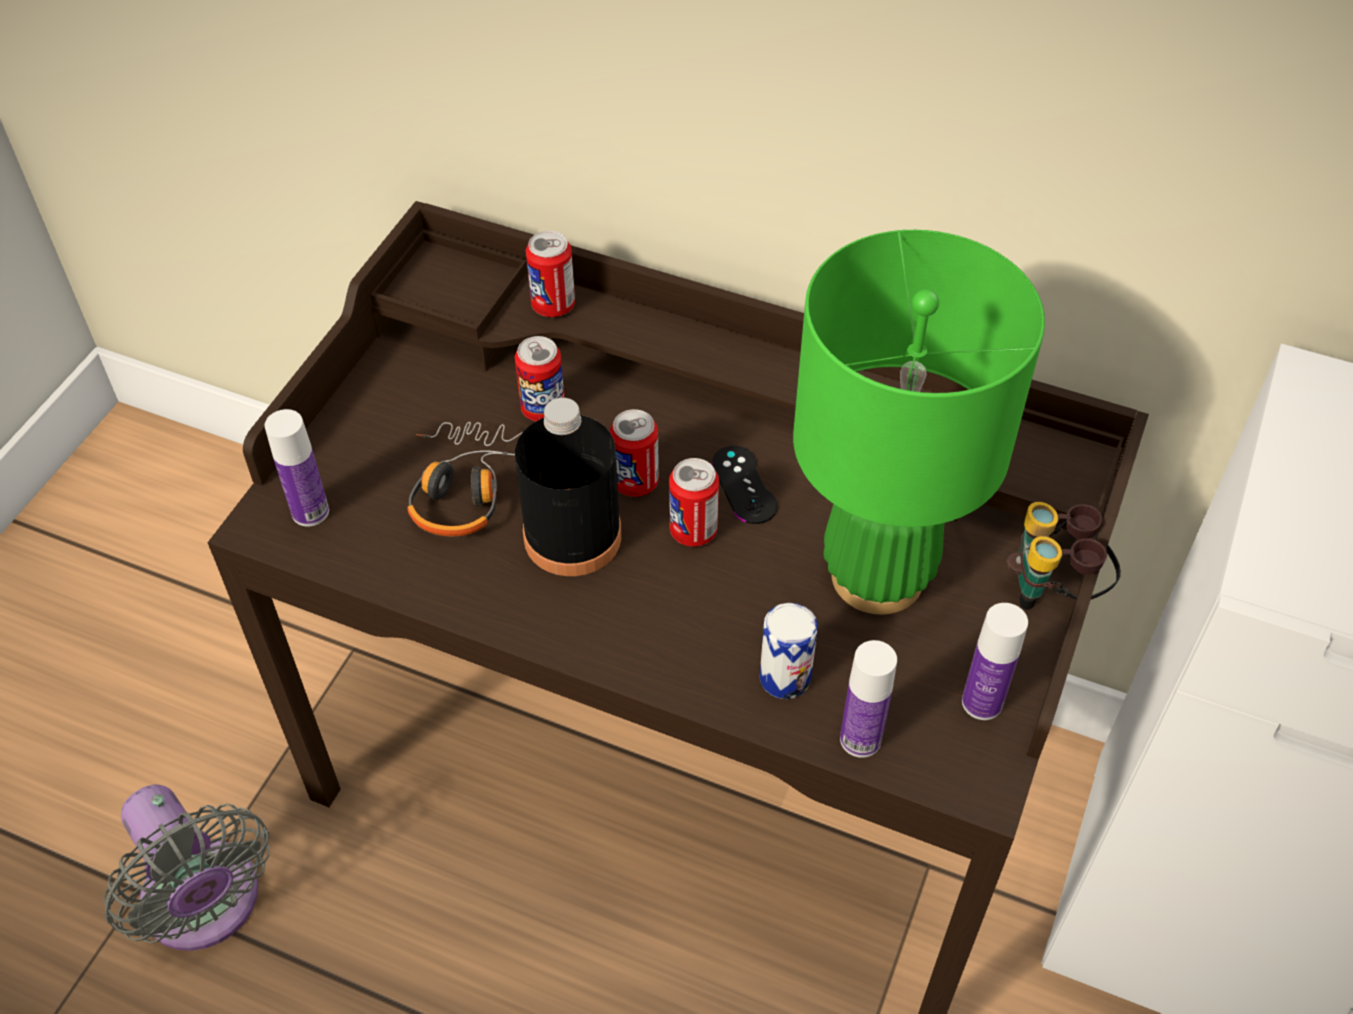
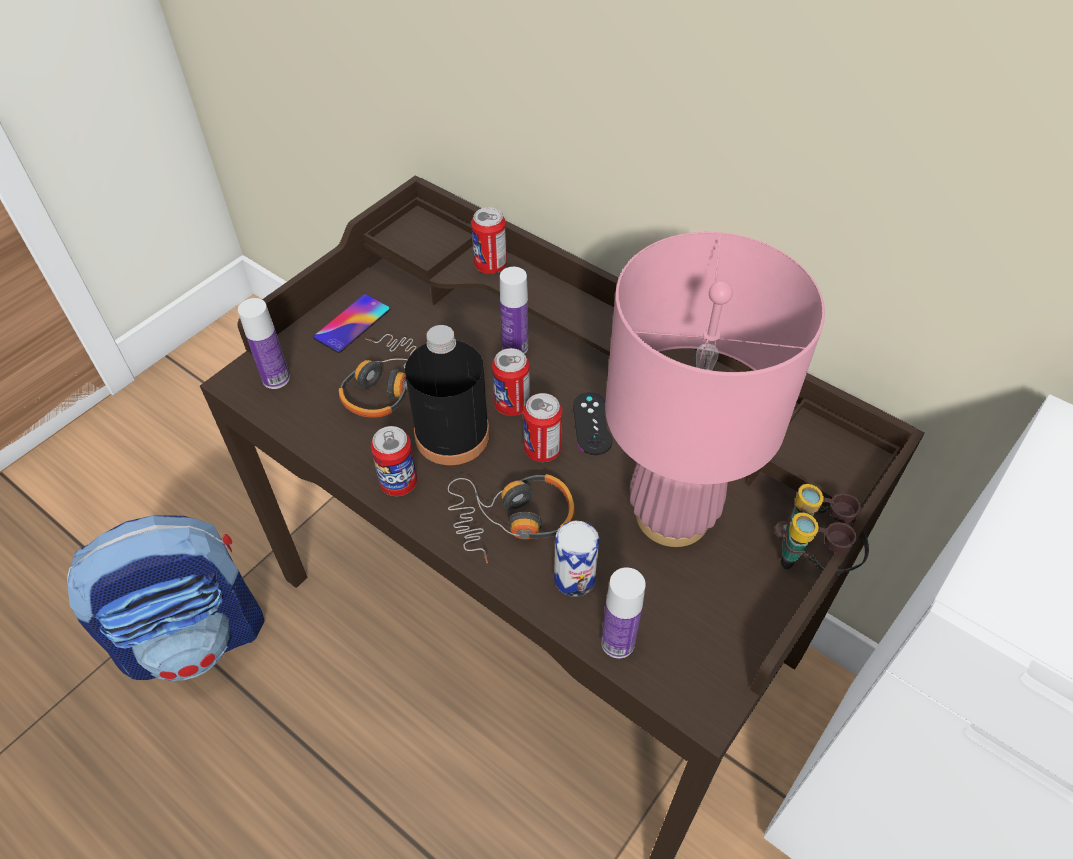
camera: 15 degrees right, 0 degrees up
grey fan [104,784,270,951] -> backpack [67,515,265,681]
can [515,336,565,421] -> can moved to [371,426,417,496]
green table lamp [793,230,1045,615] -> pink table lamp [605,232,825,547]
bottle [962,603,1028,720] -> bottle moved to [500,267,528,354]
none -> phone [313,294,390,353]
none -> headphones [448,474,575,563]

